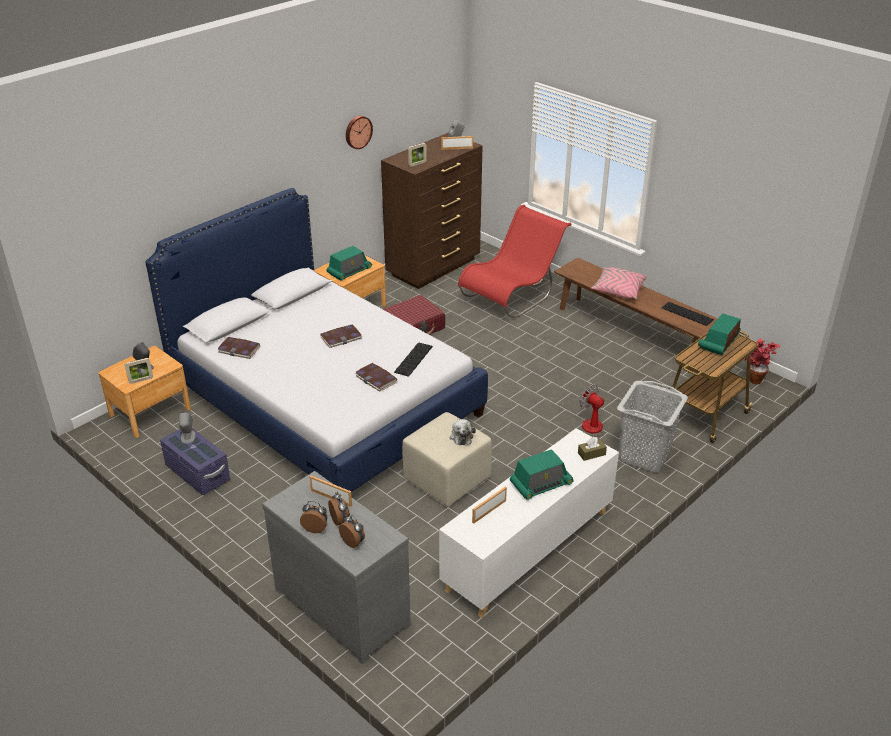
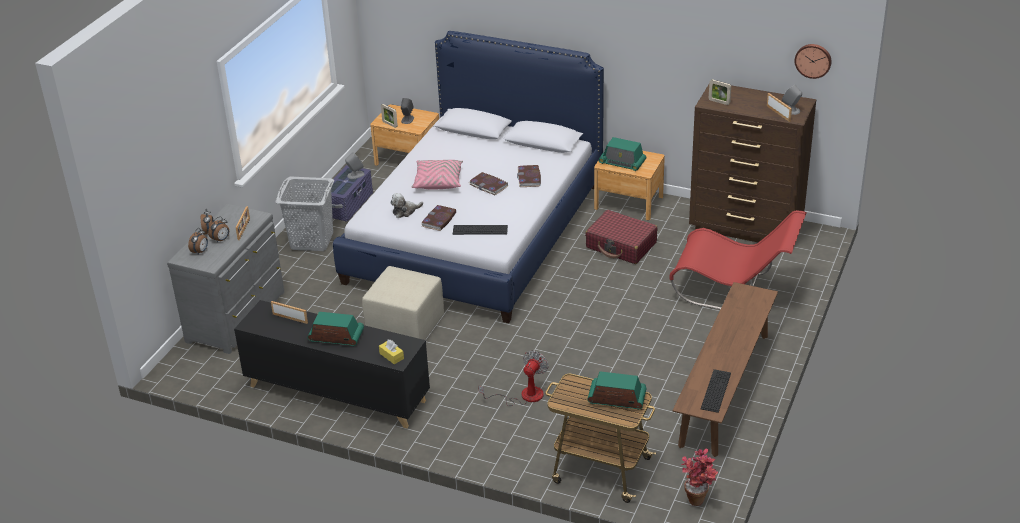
camera: 70 degrees right, 0 degrees up
book [217,337,261,359] -> book moved to [517,165,541,187]
wall clock [346,116,373,149] -> wall clock moved to [794,44,831,79]
white cabinet [439,428,619,618] -> black cabinet [234,300,430,429]
plush toy [450,418,476,445] -> plush toy moved to [390,193,423,218]
radio [510,449,574,500] -> radio turned 150 degrees clockwise [307,312,364,346]
brown tissue box [578,437,607,461] -> yellow tissue box [379,340,404,364]
pink pillow [591,267,647,299] -> pink pillow moved to [412,160,463,190]
grey laundry basket [617,381,688,473] -> grey laundry basket moved to [275,177,334,251]

